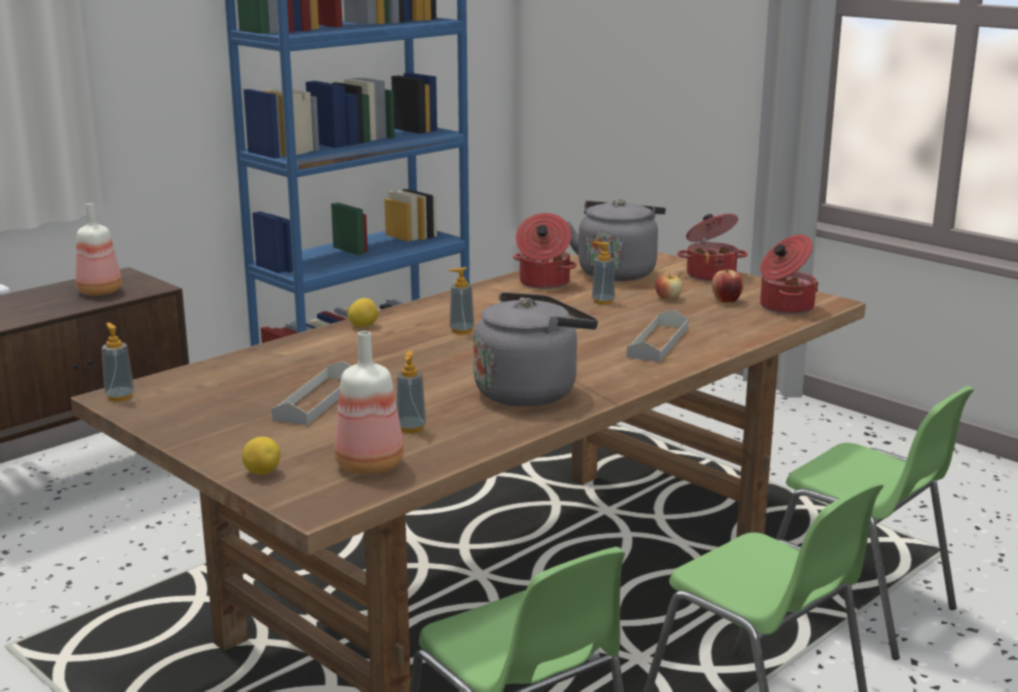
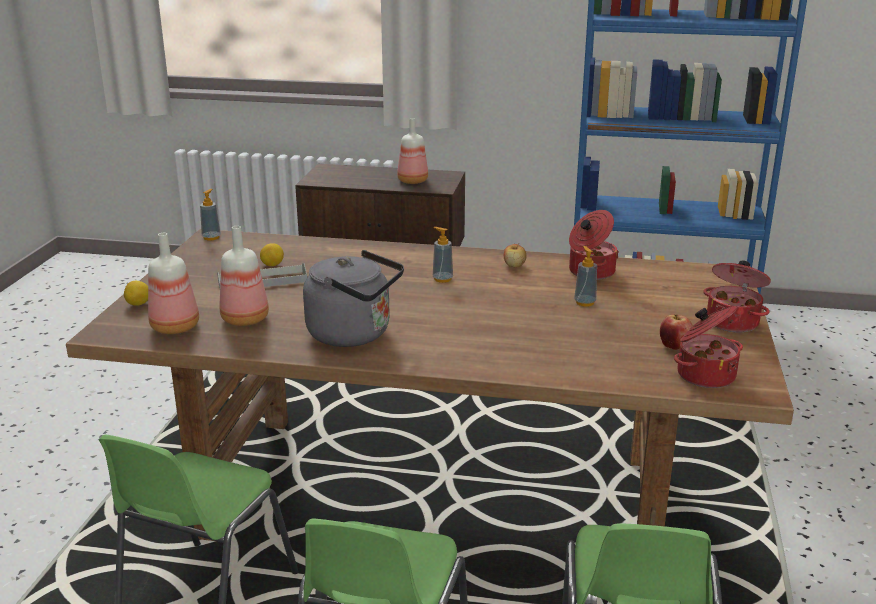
camera: 55 degrees right, 5 degrees up
lemon [348,298,378,327] -> lemon moved to [260,243,284,266]
soap dispenser [396,351,426,433] -> bottle [220,226,269,326]
grey kettle [566,199,666,281] -> none
grey tray [627,310,688,362] -> none
apple [655,271,683,300] -> apple moved to [504,243,527,267]

